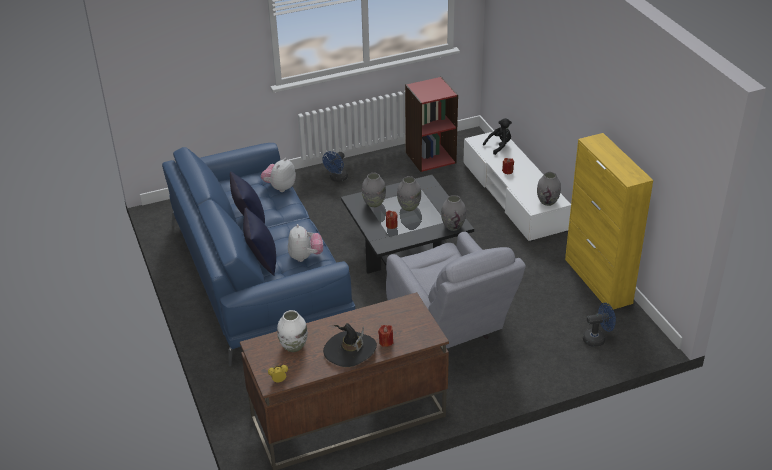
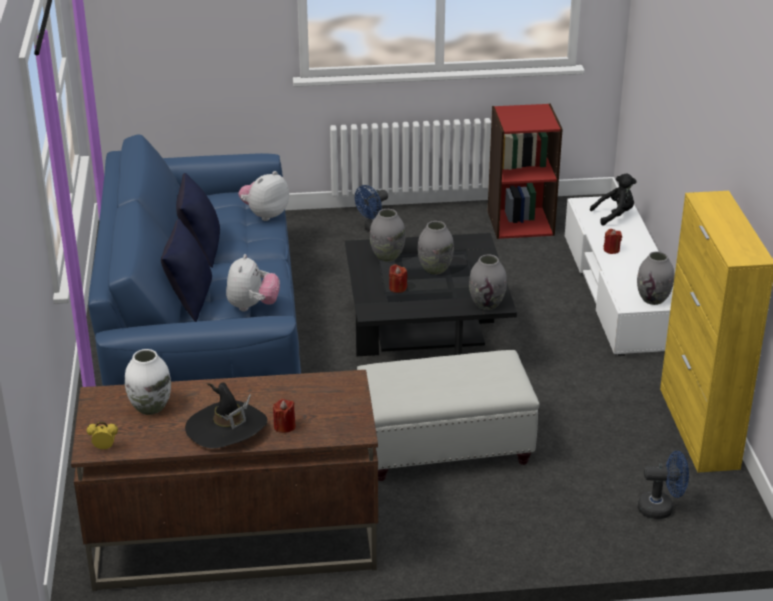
camera: 15 degrees right, 5 degrees down
grey armchair [386,232,526,348] -> white ottoman [357,350,540,481]

